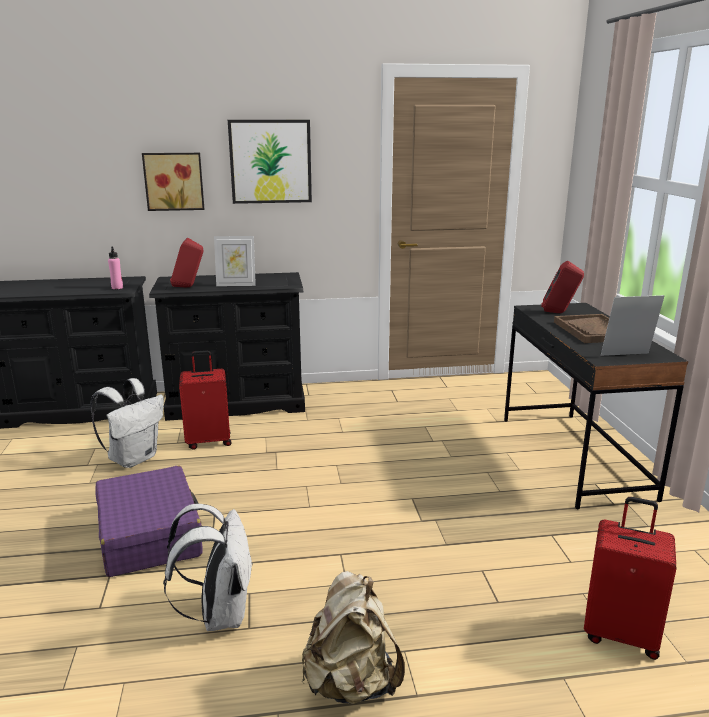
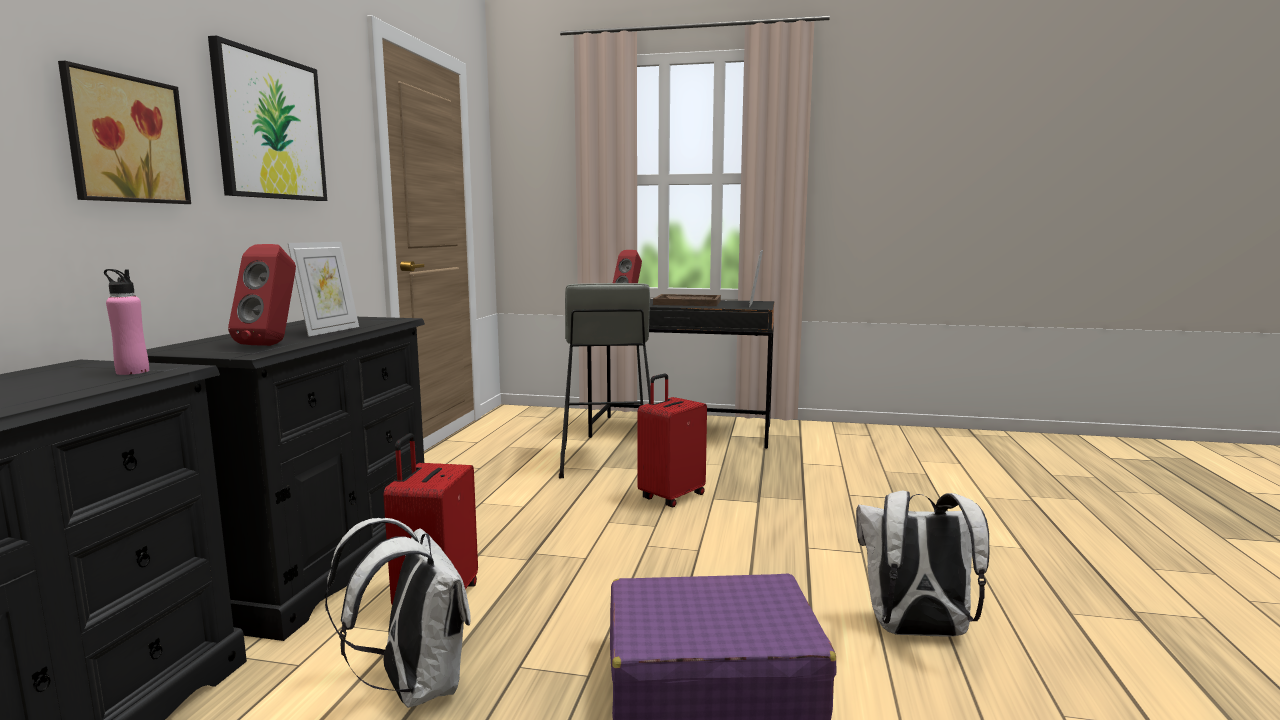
camera: 70 degrees left, 10 degrees down
beige backpack [302,571,405,705] -> none
red suitcase [584,497,677,660] -> red suitcase moved to [637,374,707,507]
none -> grey stool [559,283,651,478]

